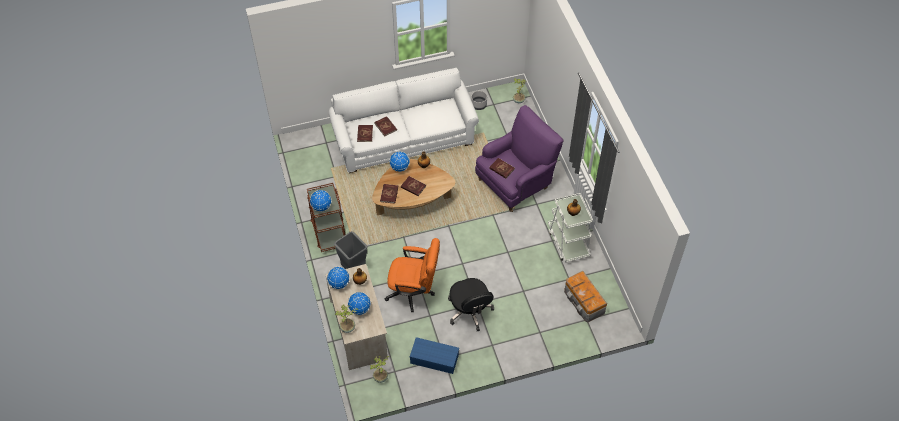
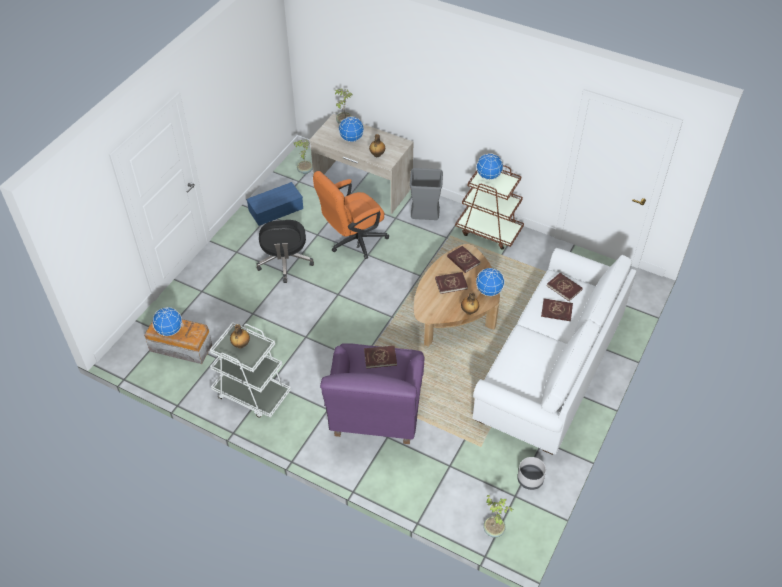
camera: 135 degrees right, 5 degrees down
globe [327,267,350,289] -> globe moved to [152,307,182,336]
black office chair [448,278,494,331] -> black office chair turned 120 degrees counterclockwise [256,220,314,283]

